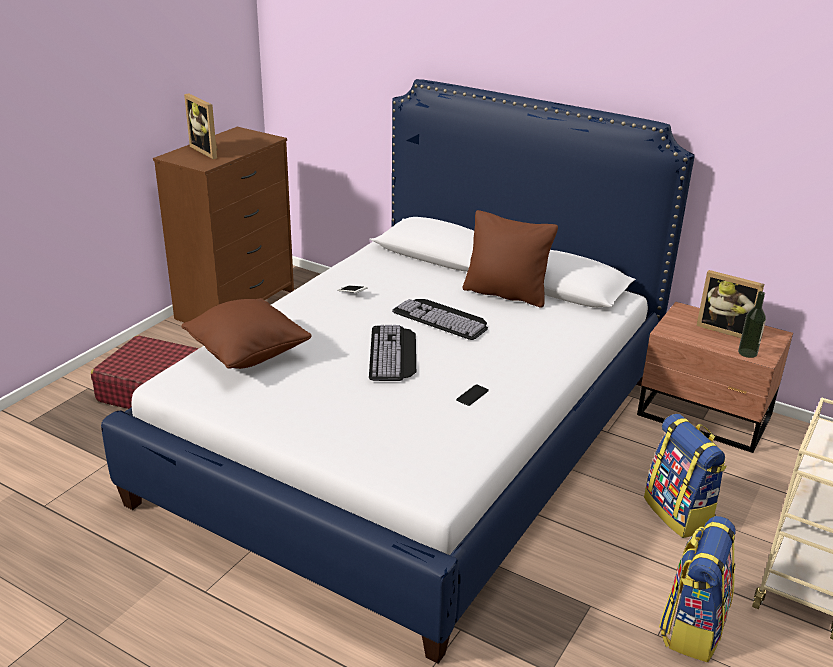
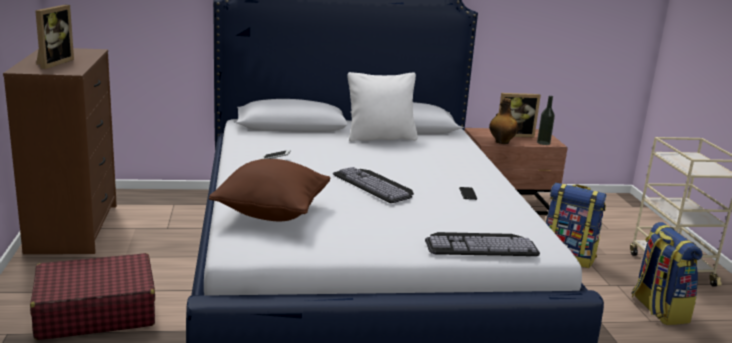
camera: 40 degrees left, 10 degrees down
picture frame [184,93,218,159] -> picture frame turned 90 degrees counterclockwise [35,5,74,69]
keyboard [392,299,488,340] -> keyboard moved to [425,232,540,256]
brown pillow [463,210,558,308] -> white pillow [347,72,418,141]
none -> bottle [489,98,518,144]

